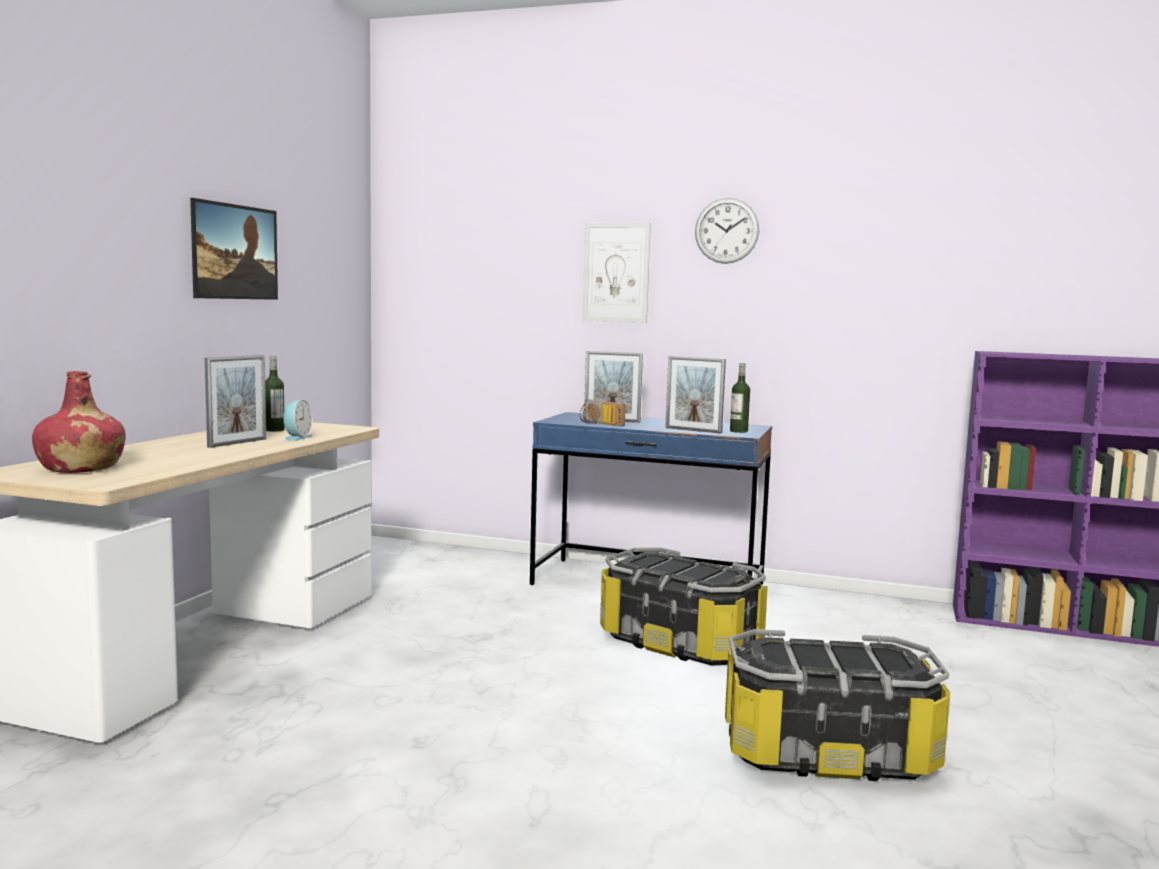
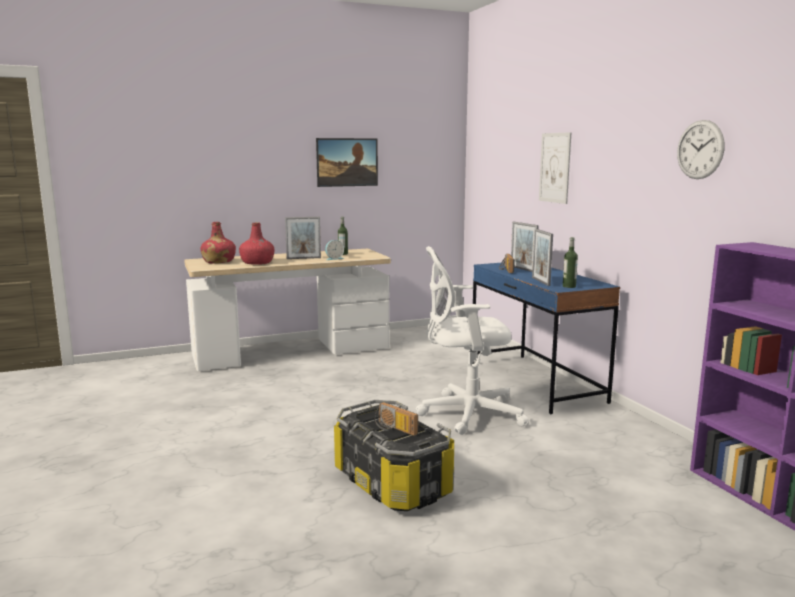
camera: 50 degrees right, 5 degrees up
storage box [600,547,768,666] -> white office chair [416,246,529,435]
wall clock [695,198,759,264] -> wall clock moved to [677,120,724,179]
none -> red bottle [239,222,275,265]
none -> radio [375,402,418,436]

